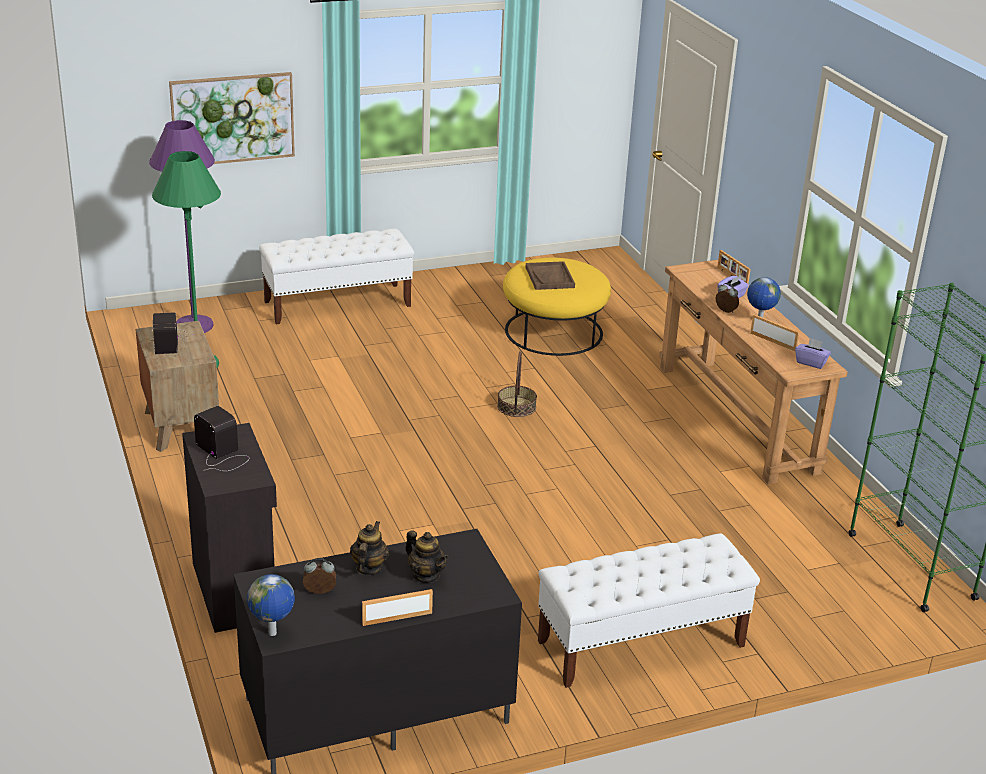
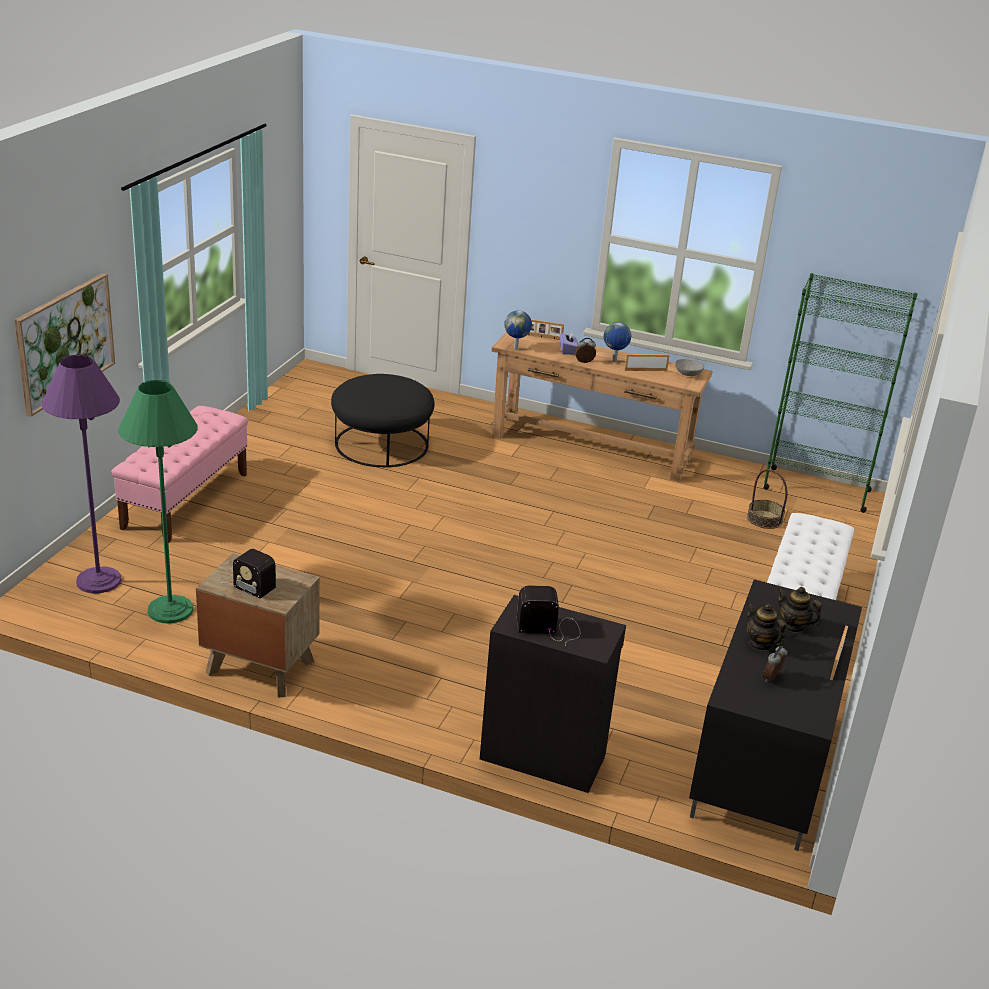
camera: 50 degrees left, 0 degrees up
globe [247,574,295,636] -> globe moved to [504,310,532,350]
white bench [259,229,414,324] -> pink bench [111,406,248,543]
teapot [405,530,448,583] -> teapot turned 135 degrees counterclockwise [777,587,822,633]
basket [497,351,537,417] -> basket moved to [747,469,788,529]
yellow ottoman [503,257,611,356] -> black ottoman [331,374,435,467]
brown tray [525,261,575,290] -> none
purple tissue box [795,338,831,369] -> grey bowl [675,359,704,376]

